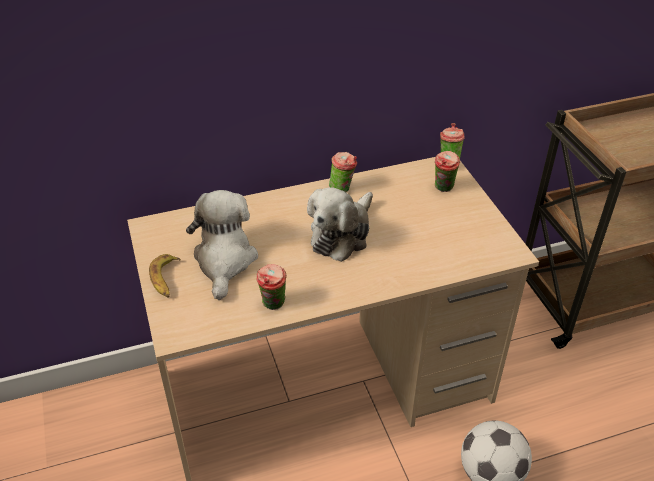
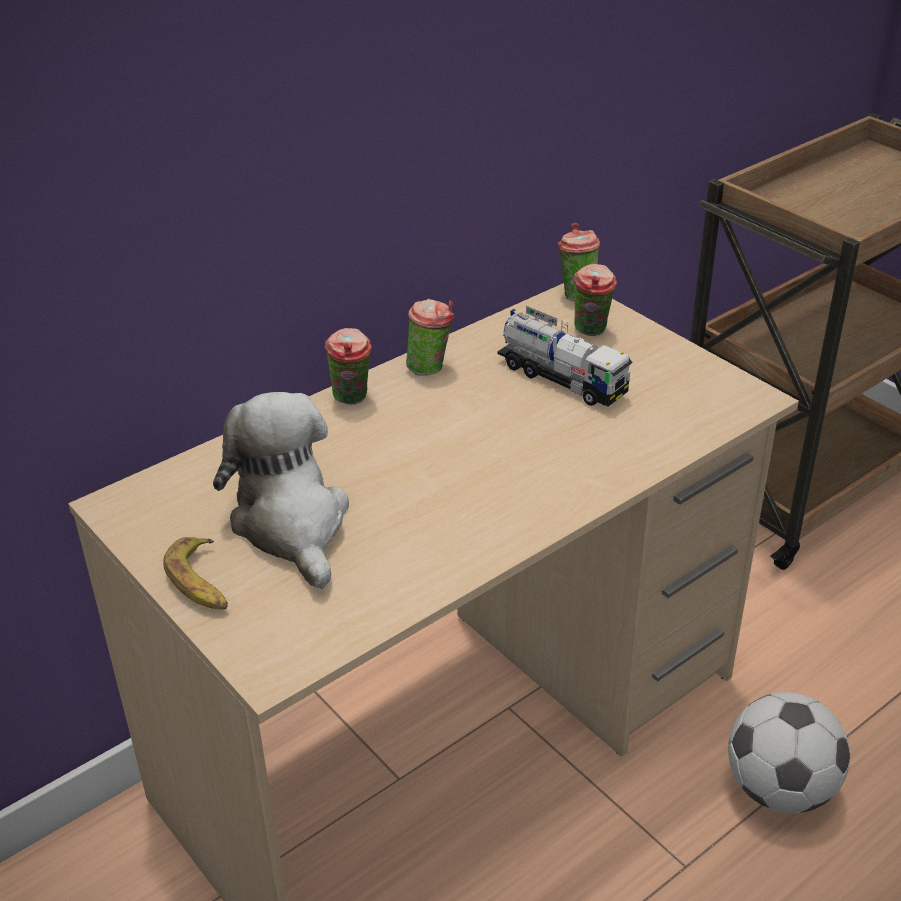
camera: 20 degrees left, 5 degrees down
cup [256,264,287,310] -> cup moved to [325,328,372,405]
plush toy [307,187,373,262] -> none
none -> toy truck [498,306,633,406]

